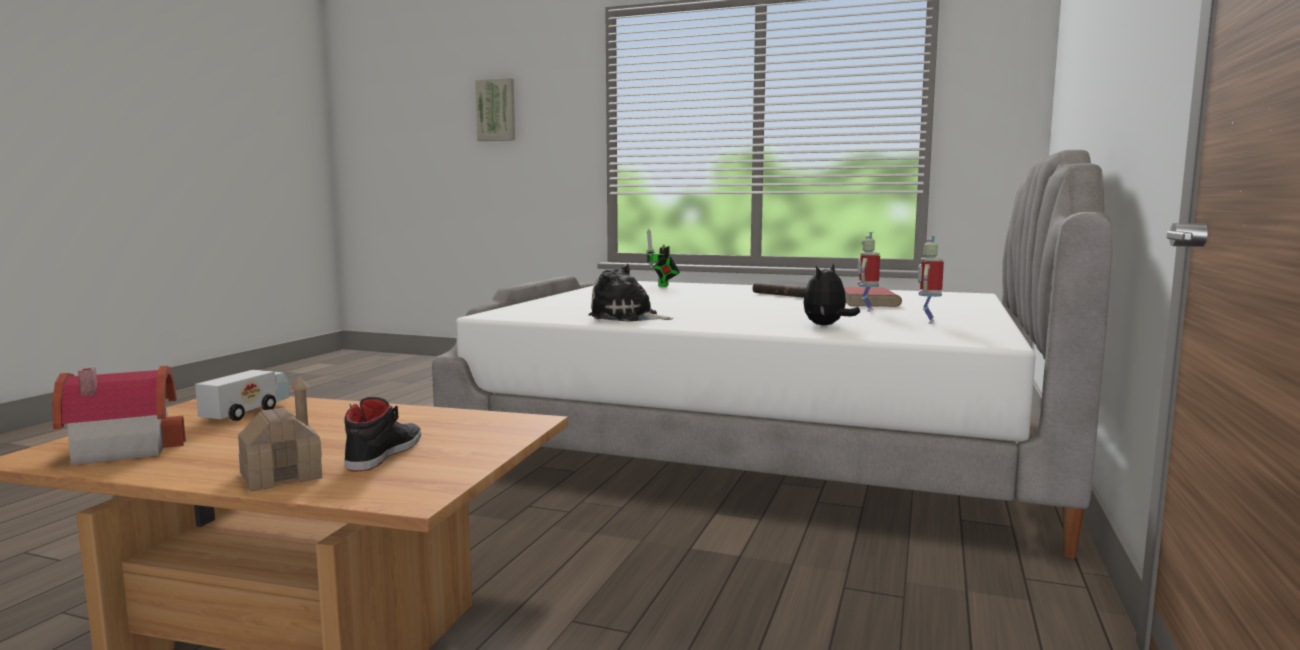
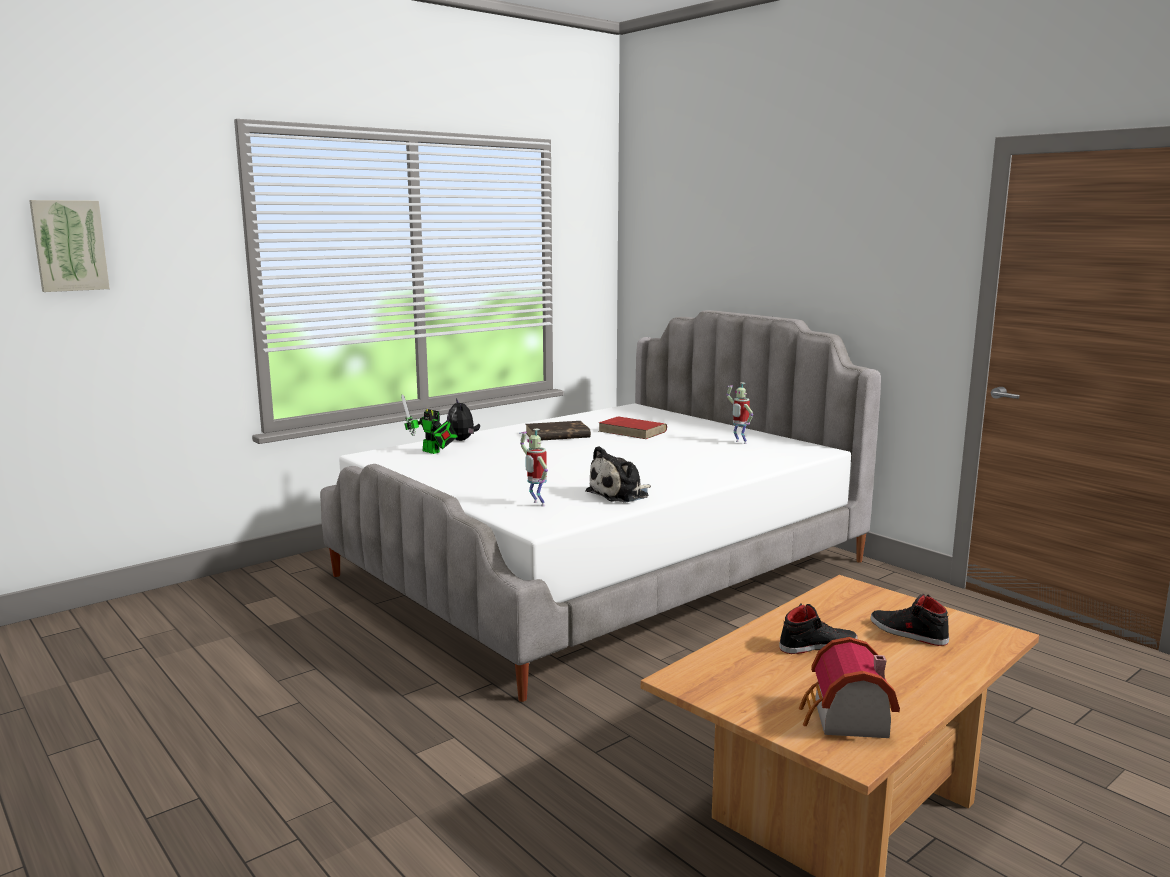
camera: 60 degrees left, 5 degrees up
toy truck [195,370,290,421] -> none
toy house [238,376,322,492] -> none
plush toy [803,264,860,325] -> plush toy moved to [447,398,480,441]
toy robot [857,232,880,312] -> toy robot moved to [519,428,548,506]
none -> black shoe [779,603,857,654]

